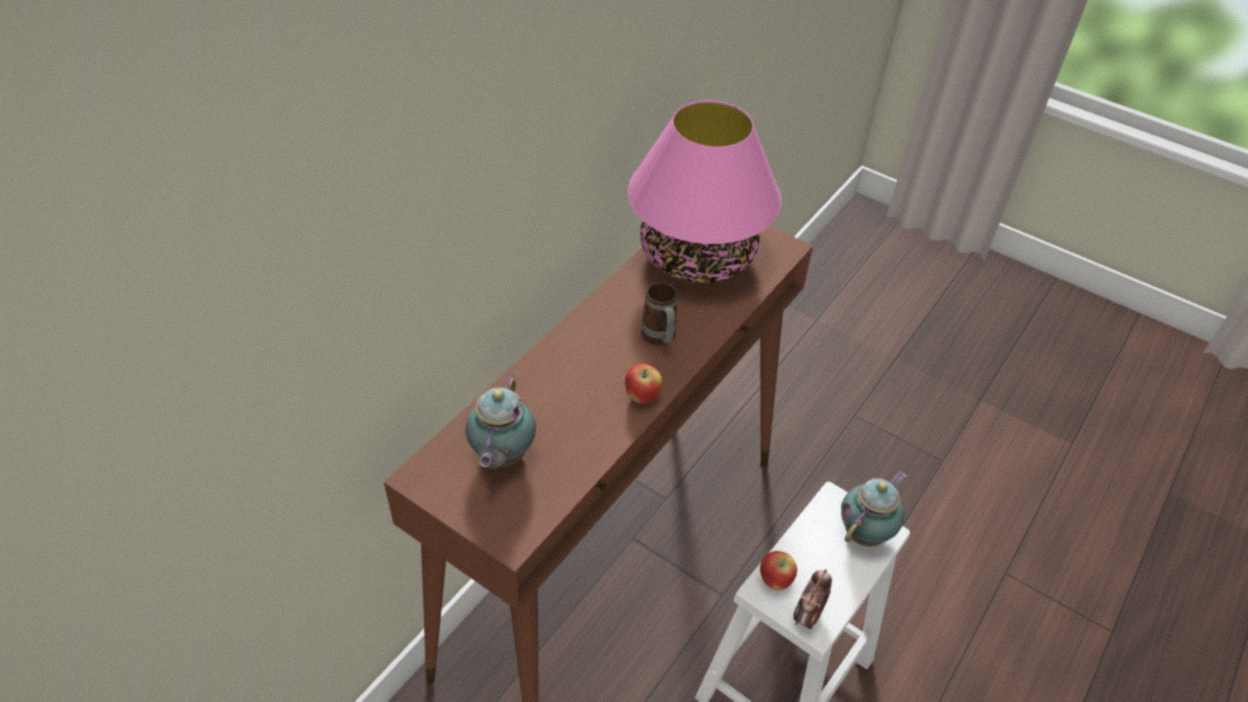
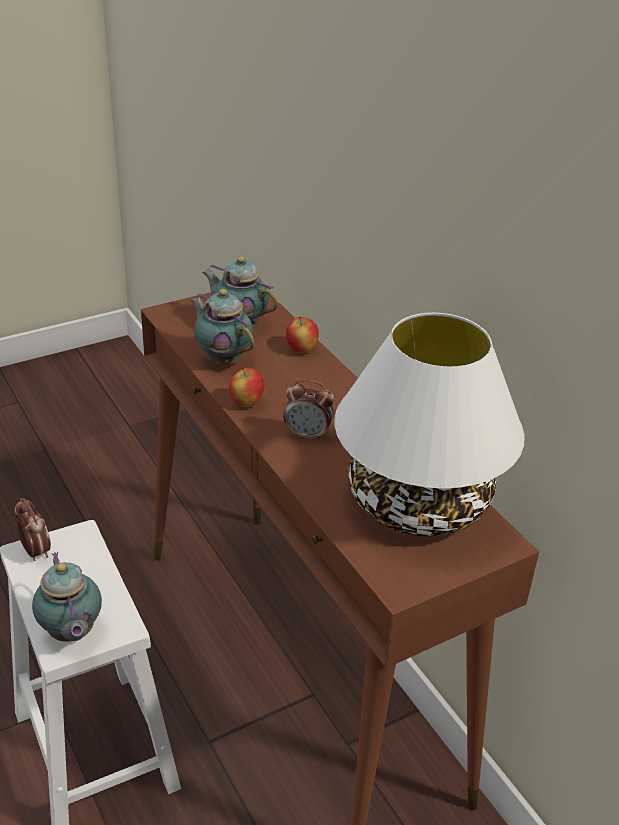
camera: 115 degrees right, 10 degrees down
pink table lamp [628,100,781,283] -> white table lamp [334,313,525,537]
mug [641,282,678,346] -> alarm clock [283,379,334,441]
apple [760,551,797,591] -> apple moved to [286,316,319,353]
none -> teapot [191,289,254,365]

